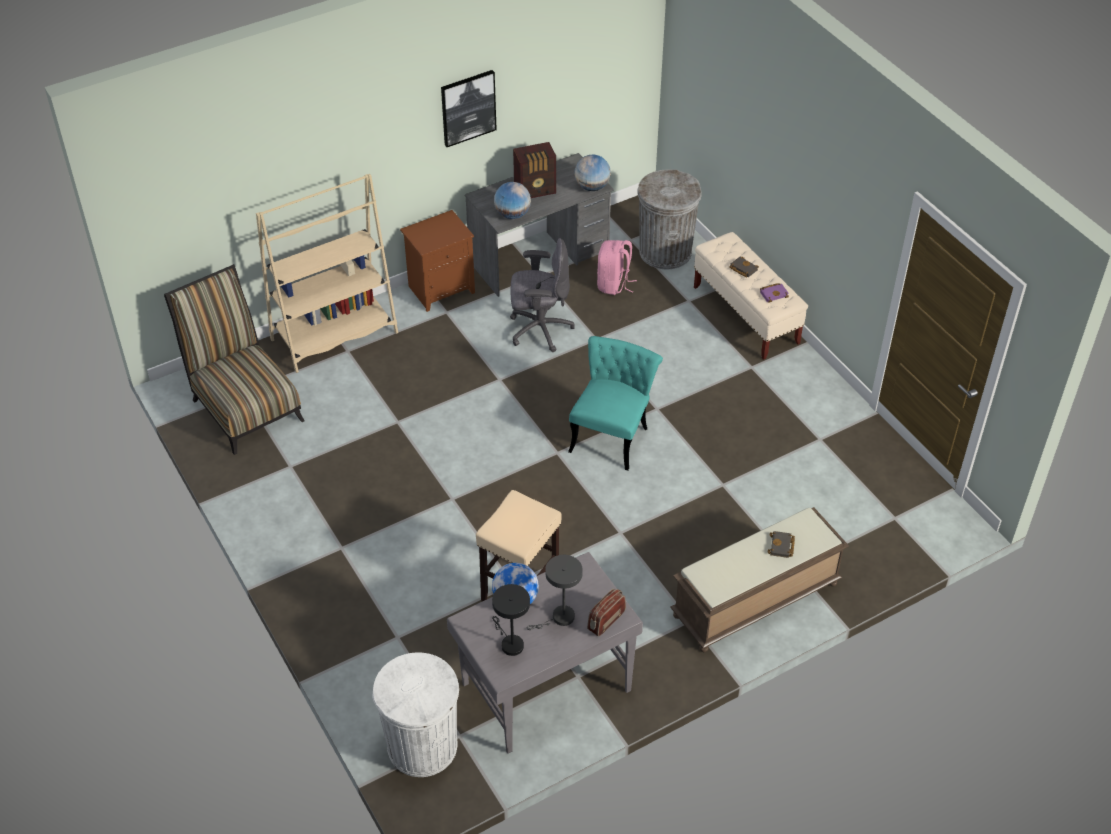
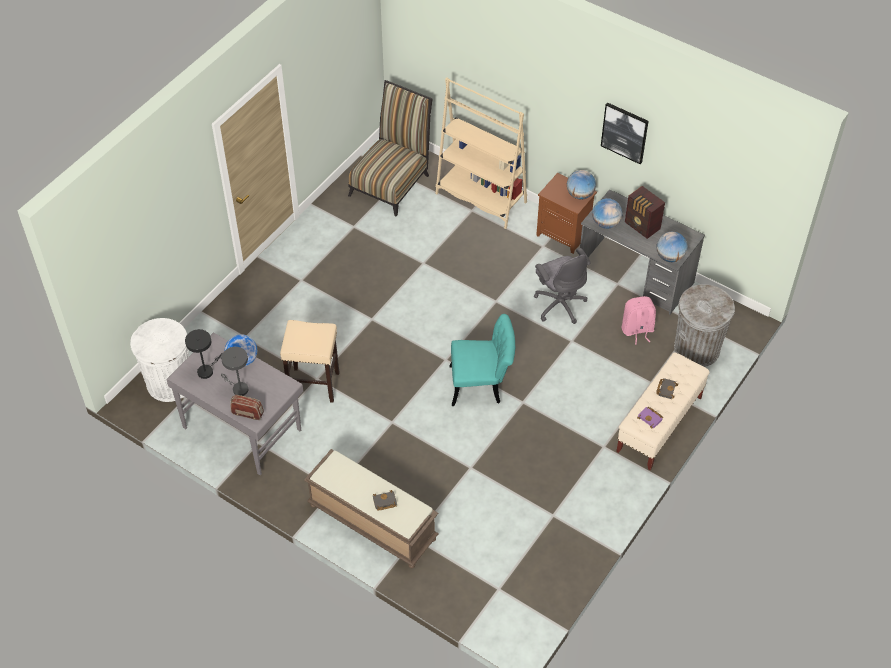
camera: 65 degrees right, 5 degrees up
none -> globe [567,170,596,200]

